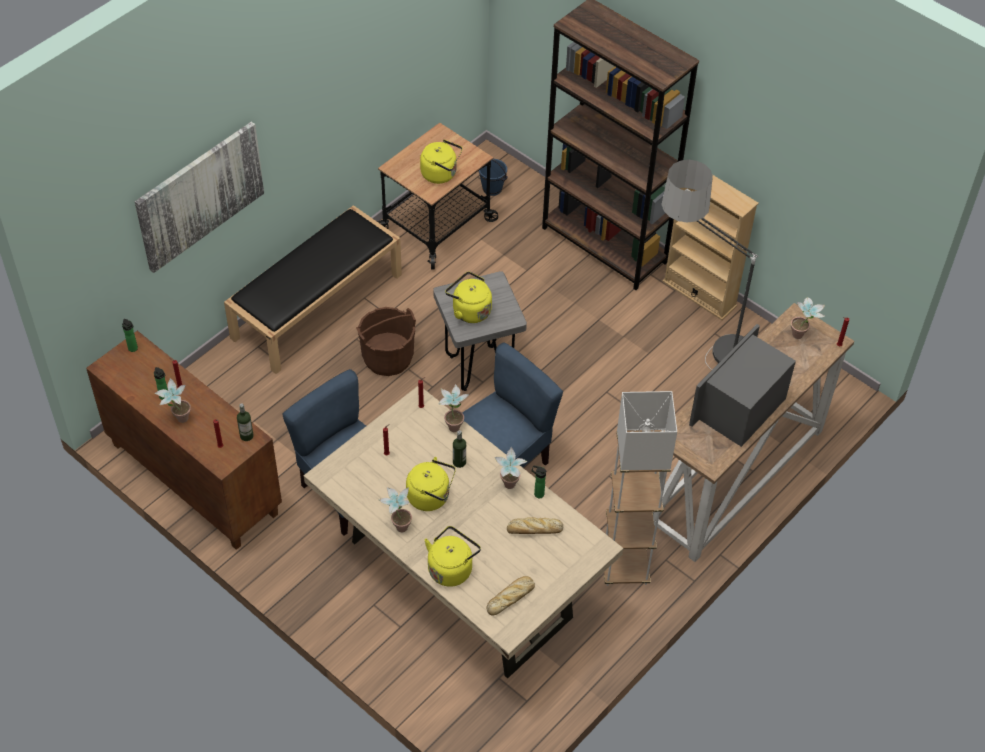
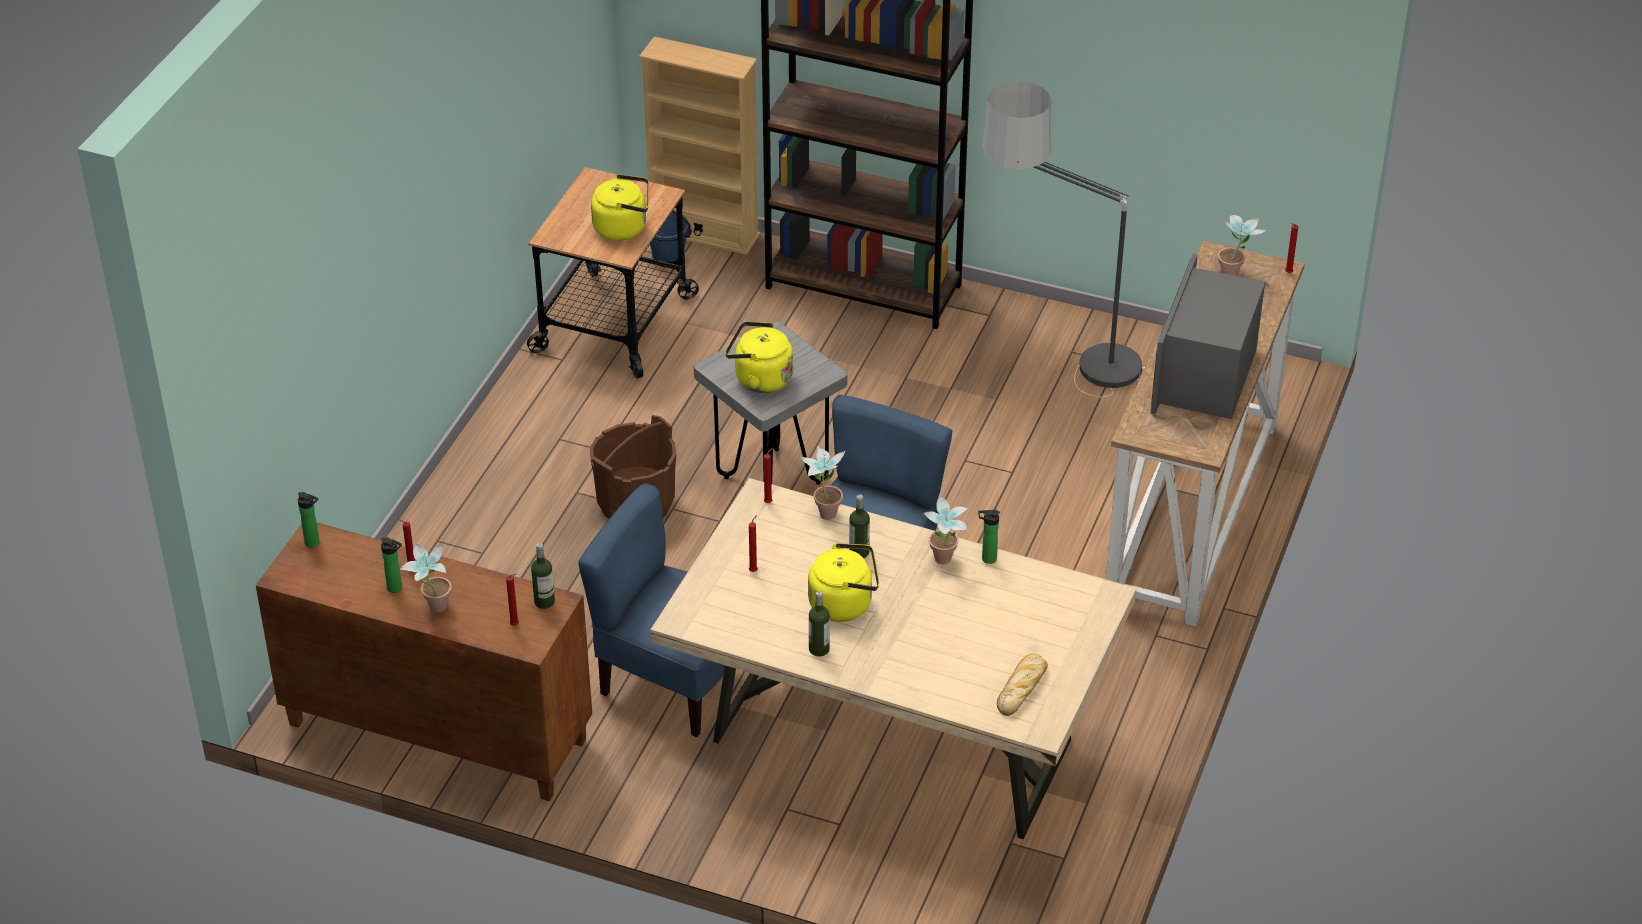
camera: 20 degrees left, 10 degrees down
picture [135,122,264,273] -> none
black bench [224,205,402,374] -> none
potted plant [378,487,412,532] -> bottle [809,591,830,656]
yellow kettle [425,526,481,587] -> none
bread [507,517,563,534] -> none
white floor lamp [604,391,677,586] -> none
beige bookcase [662,175,759,320] -> beige bookcase moved to [639,37,760,255]

